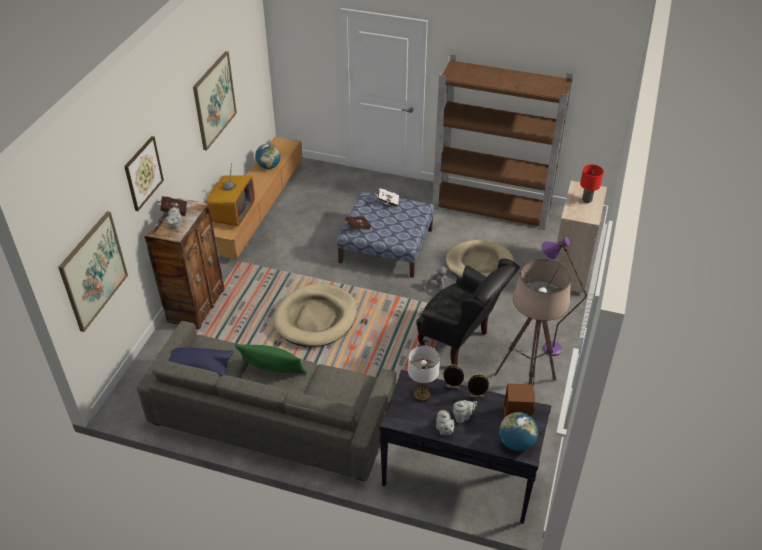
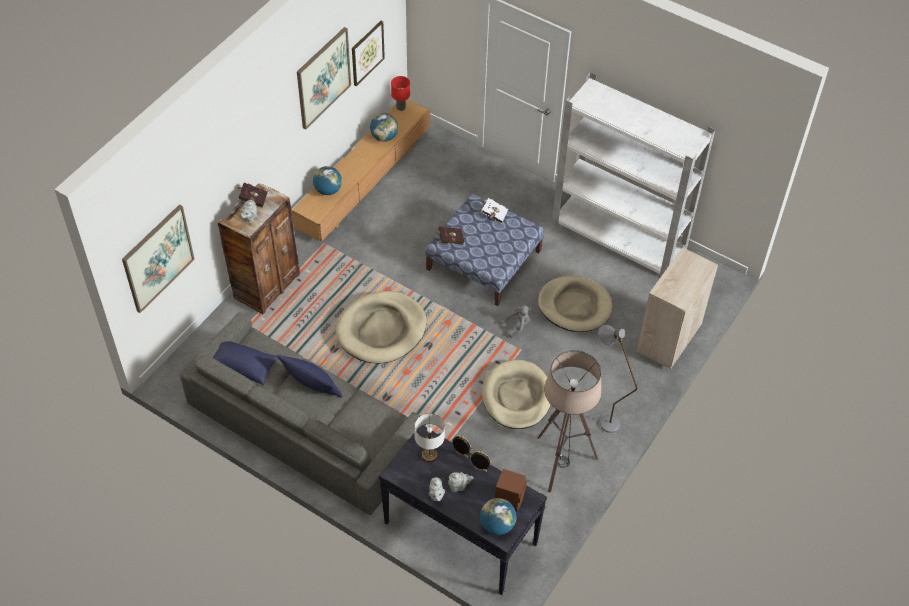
camera: 15 degrees right, 10 degrees up
picture [124,136,164,211] -> picture moved to [352,21,385,86]
television [206,164,255,226] -> globe [313,166,342,195]
green pillow [235,344,307,374] -> blue pillow [277,355,342,398]
black armchair [416,258,520,365] -> beige dog bed [482,360,551,429]
brown bookcase [432,55,574,230] -> white bookcase [552,72,716,277]
purple floor lamp [542,237,587,356] -> grey floor lamp [598,325,637,433]
red table lamp [580,164,604,203] -> red table lamp moved to [391,76,410,111]

